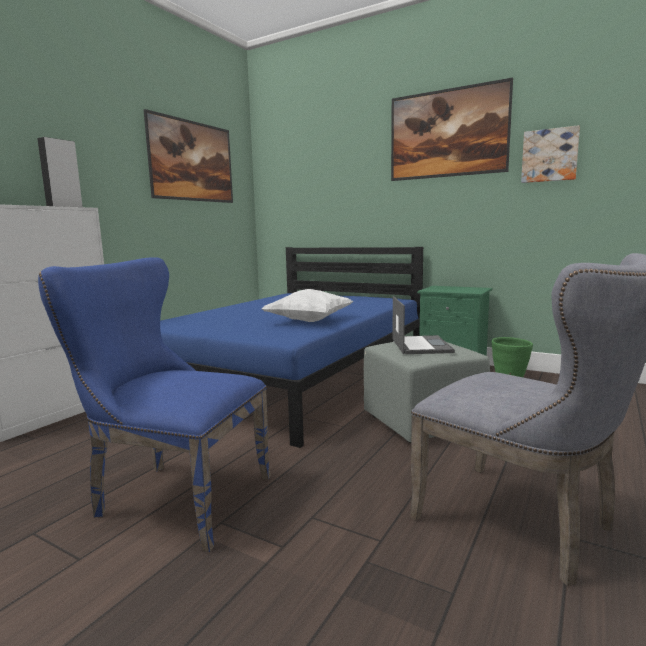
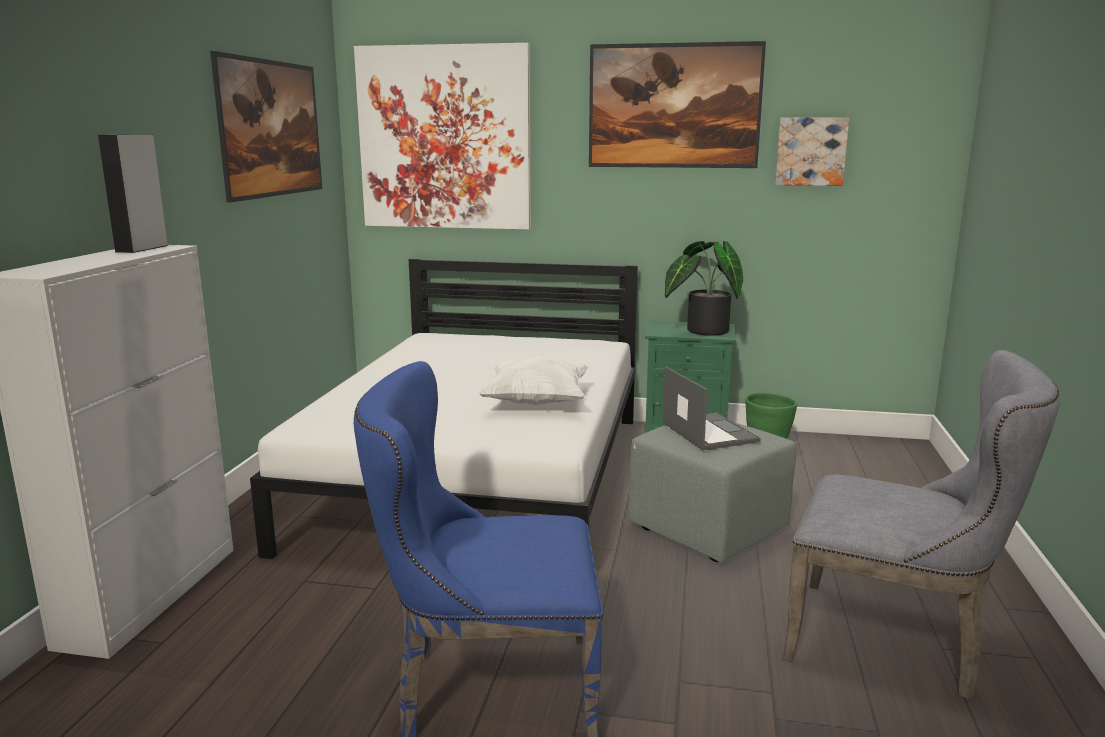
camera: 20 degrees left, 5 degrees up
blue bed [160,247,423,448] -> white bed [250,259,638,559]
none -> picture [354,43,531,230]
none -> potted plant [665,241,743,336]

